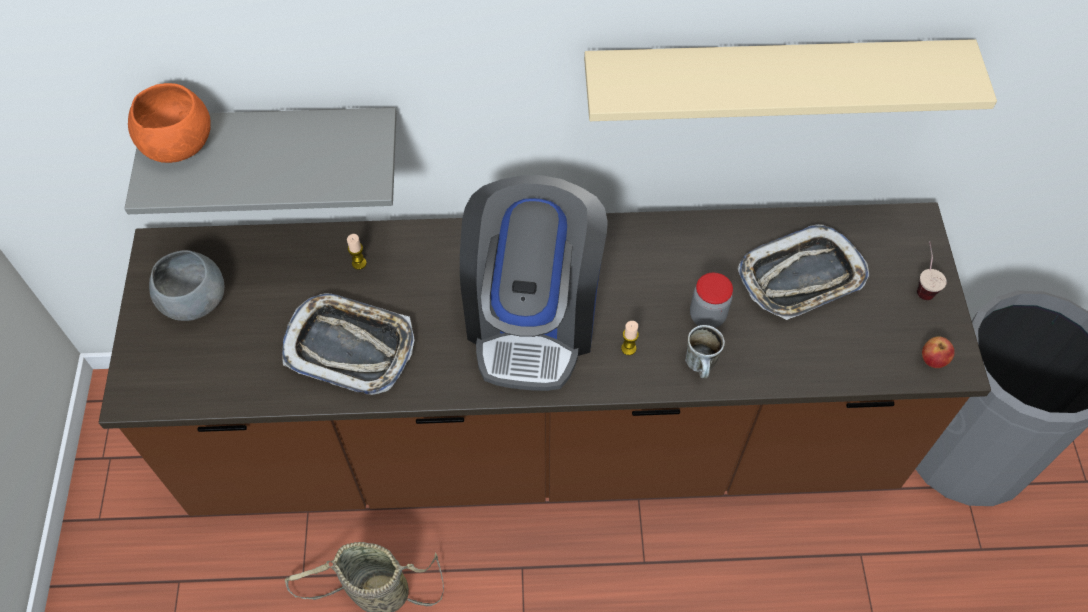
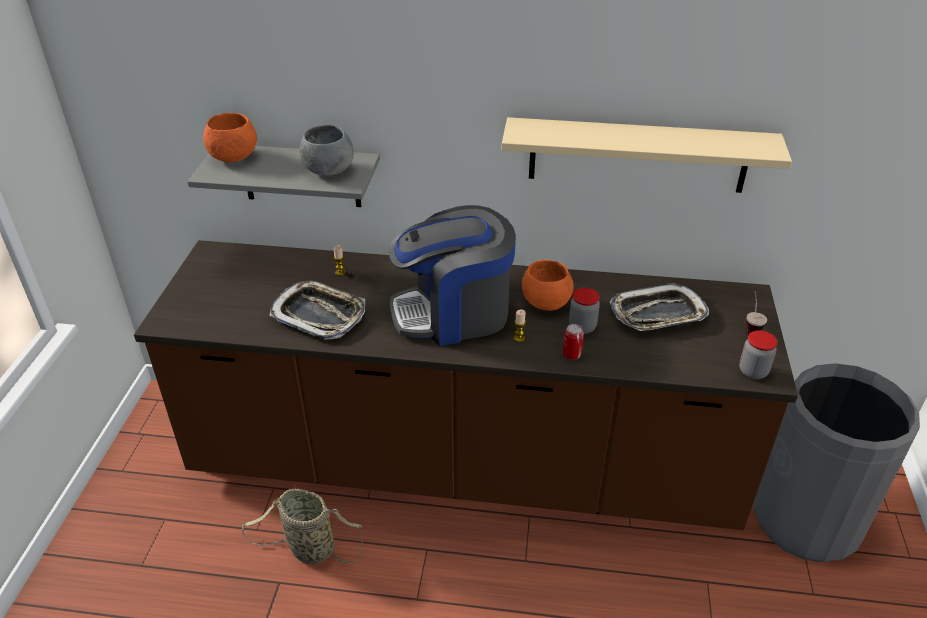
camera: 10 degrees right, 20 degrees down
grey bowl [149,250,224,321] -> grey bowl moved to [299,125,354,176]
coffee machine [460,175,608,391] -> coffee machine turned 60 degrees clockwise [389,205,516,346]
mug [685,325,725,379] -> can [563,324,584,360]
apple [922,337,955,368] -> jar [739,330,778,379]
none -> orange bowl [522,260,574,311]

